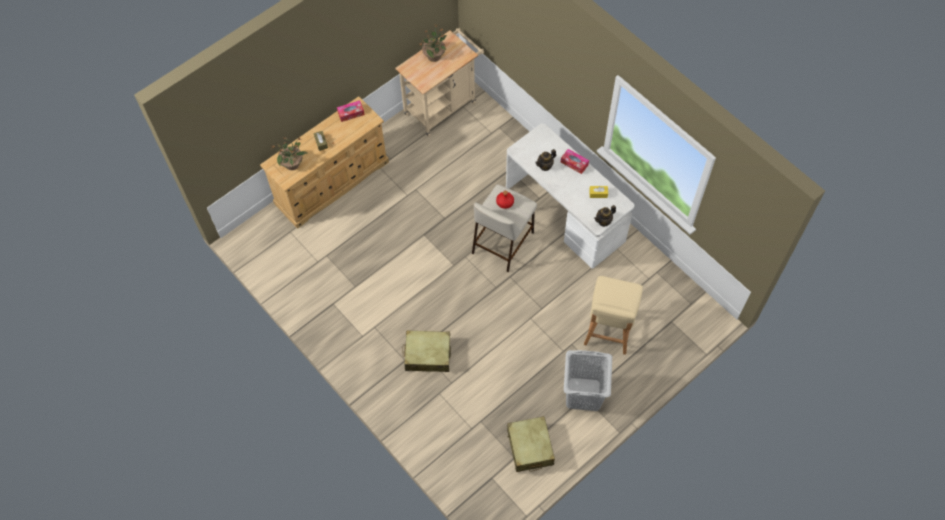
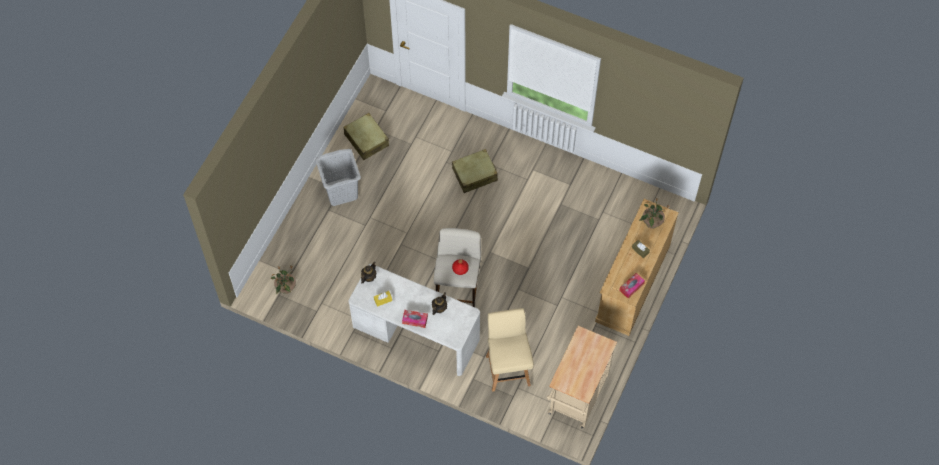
camera: 155 degrees right, 0 degrees up
potted plant [420,24,447,62] -> potted plant moved to [270,265,296,294]
beige chair [584,276,643,355] -> beige chair moved to [486,308,534,392]

